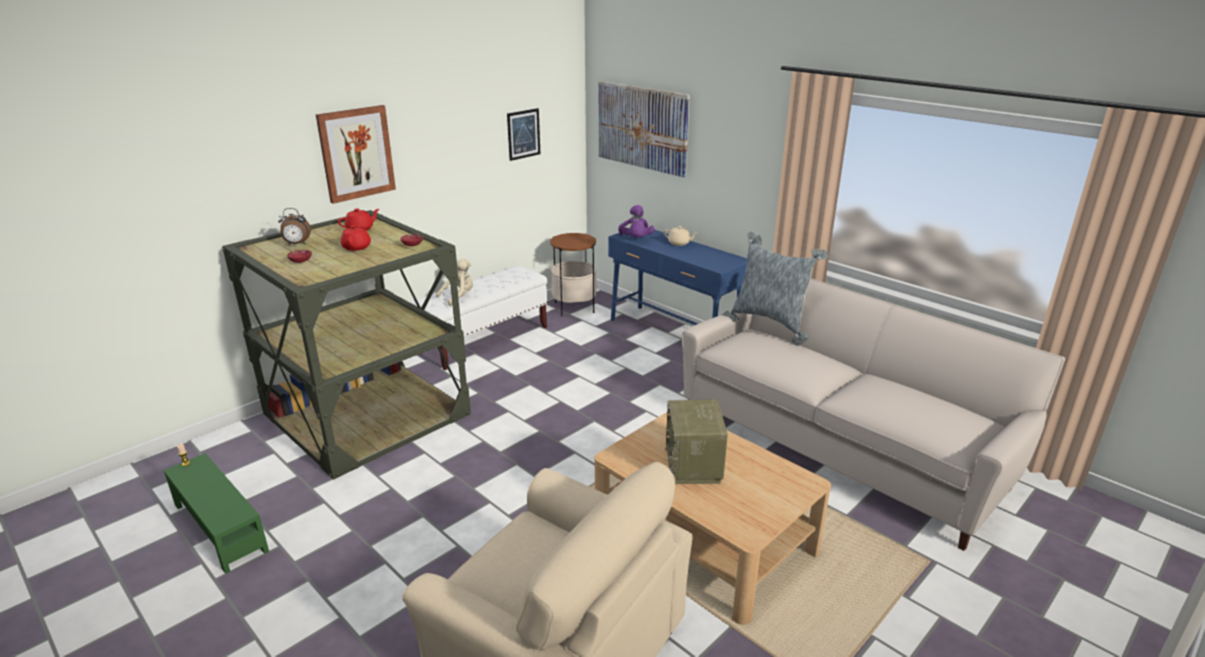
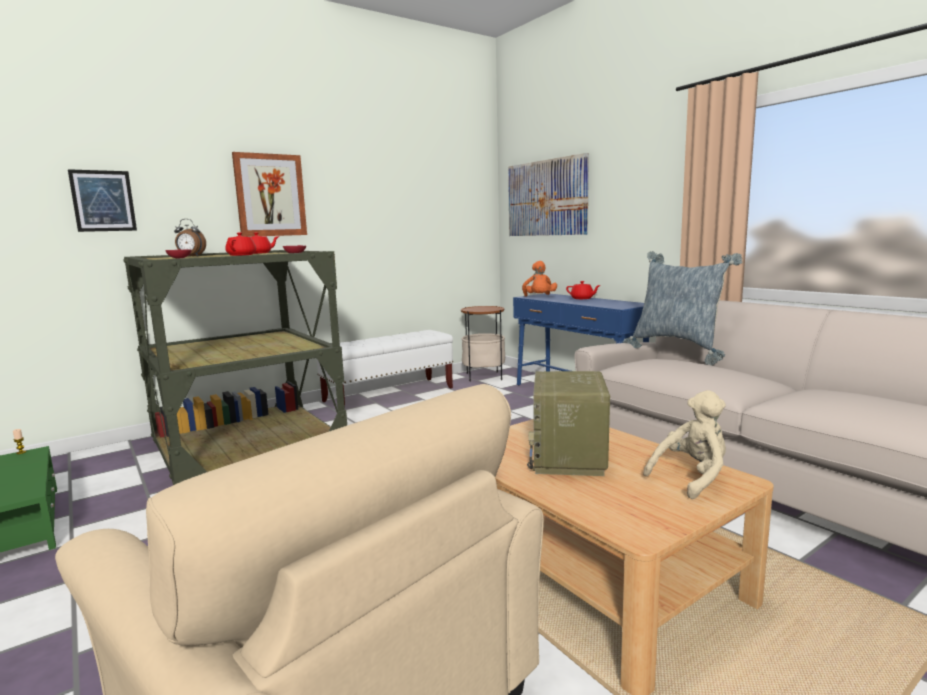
camera: 10 degrees right, 15 degrees down
beige plush toy [436,258,473,306] -> beige plush toy moved to [643,390,726,499]
picture [507,108,540,161] -> picture moved to [68,169,137,232]
purple plush toy [618,205,655,238] -> orange plush toy [522,261,557,297]
beige teapot [664,226,697,246] -> red teapot [566,281,601,299]

